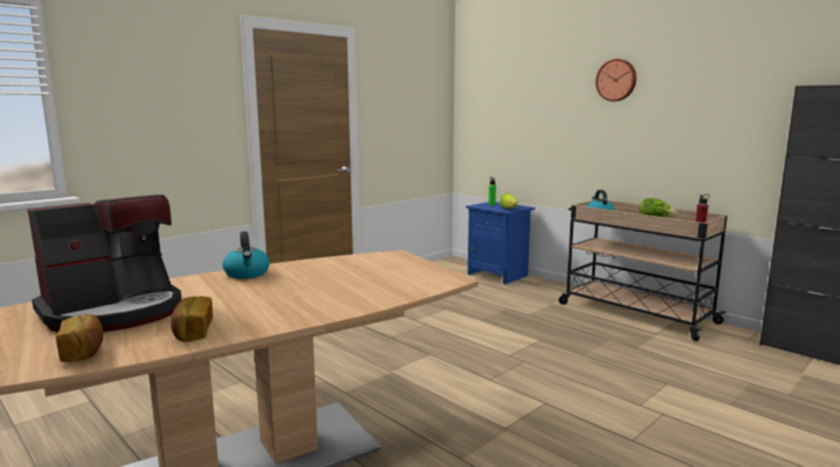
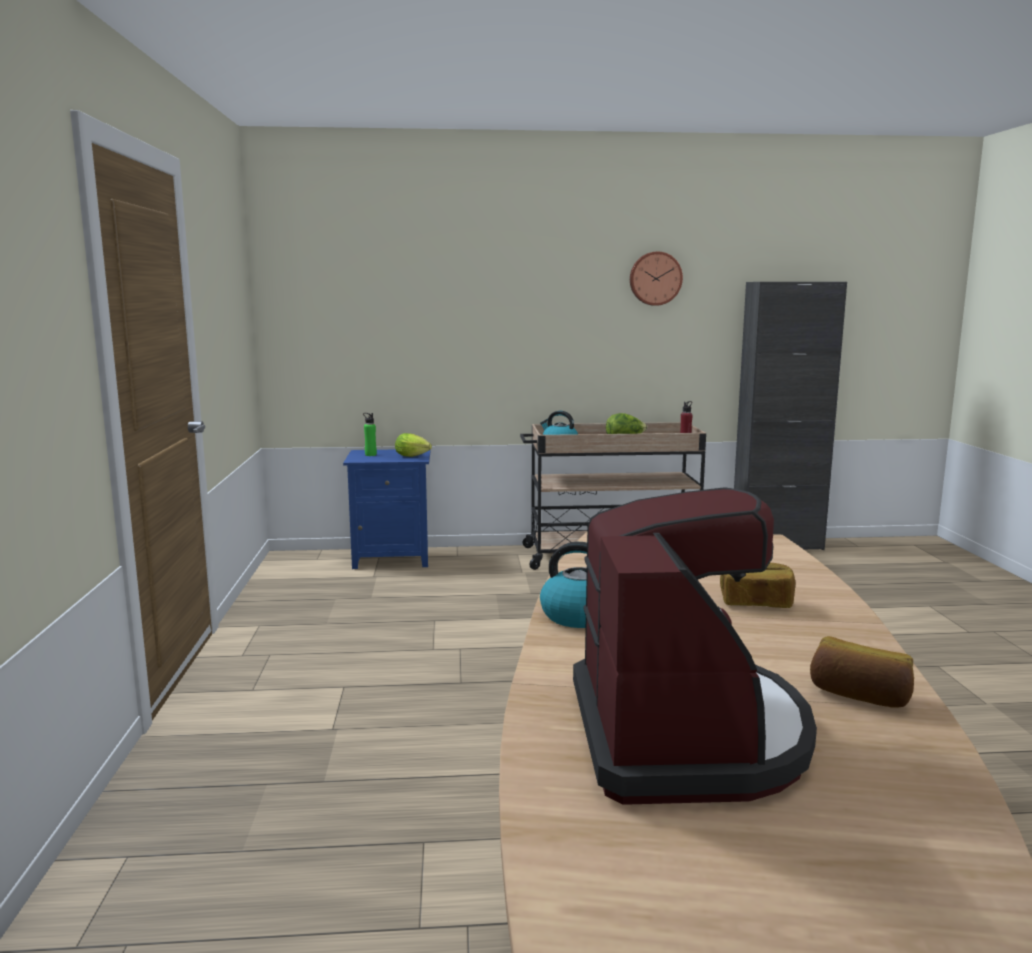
camera: 50 degrees left, 0 degrees up
bread [56,314,103,362] -> bread moved to [720,563,795,608]
wall clock [596,59,637,101] -> wall clock moved to [630,252,683,306]

